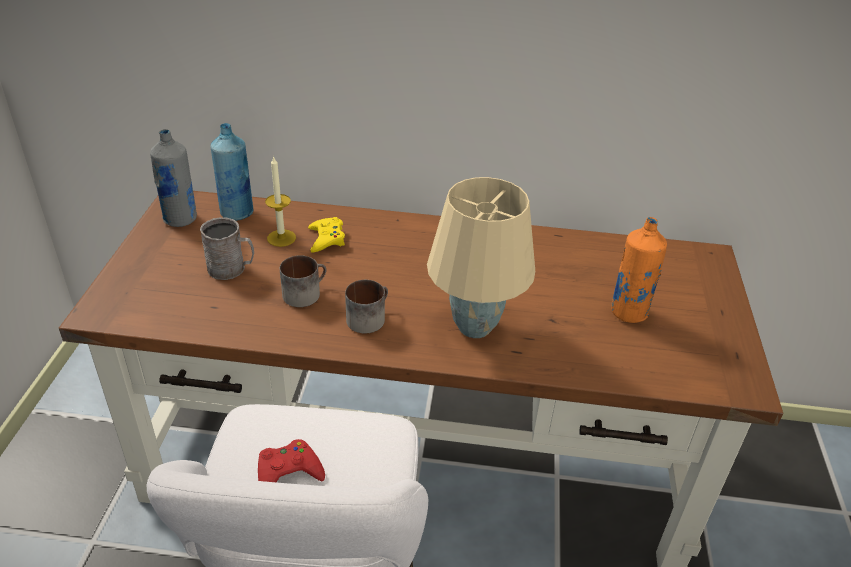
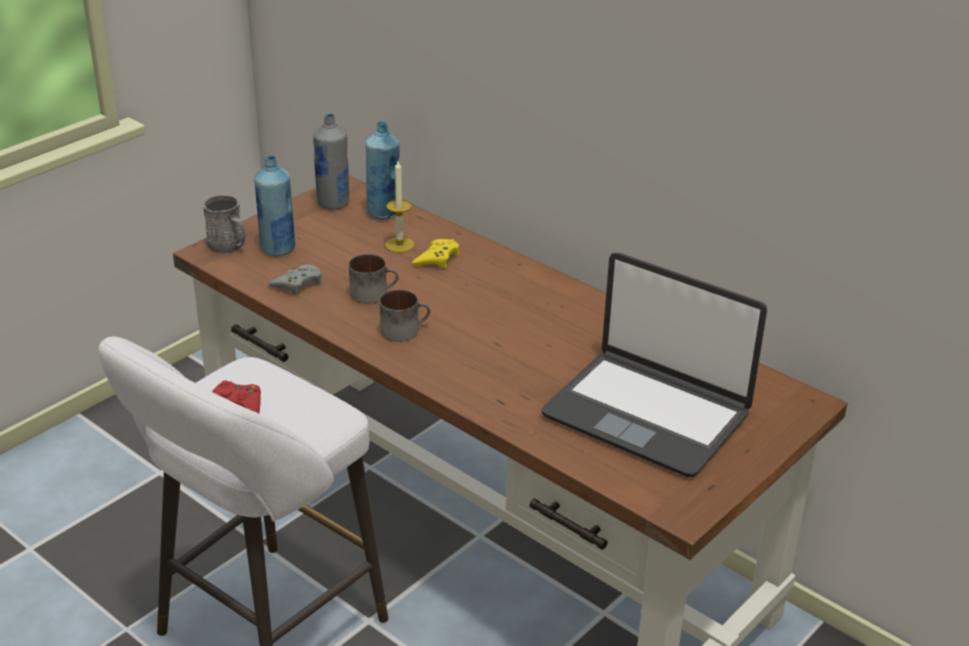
camera: 35 degrees right, 5 degrees down
grey mug [200,217,254,280] -> grey mug moved to [203,194,246,254]
beige table lamp [427,177,535,338] -> none
orange bottle [611,217,667,323] -> laptop [542,253,767,477]
none -> blue bottle [254,155,295,256]
none -> grey game controller [269,264,322,295]

